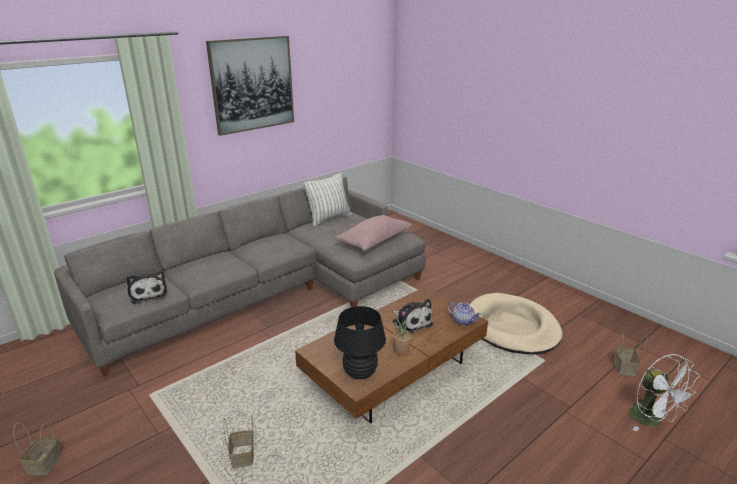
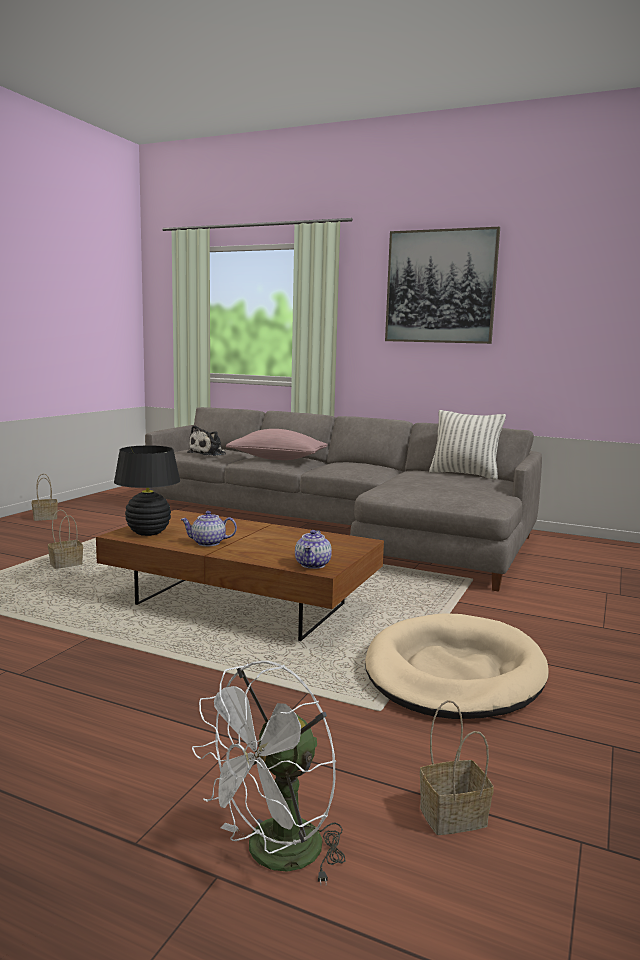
camera: 65 degrees right, 15 degrees down
pink pillow [335,215,412,251] -> pink pillow moved to [226,429,328,460]
plush toy [393,299,433,334] -> none
potted plant [393,311,412,355] -> teapot [180,511,237,546]

